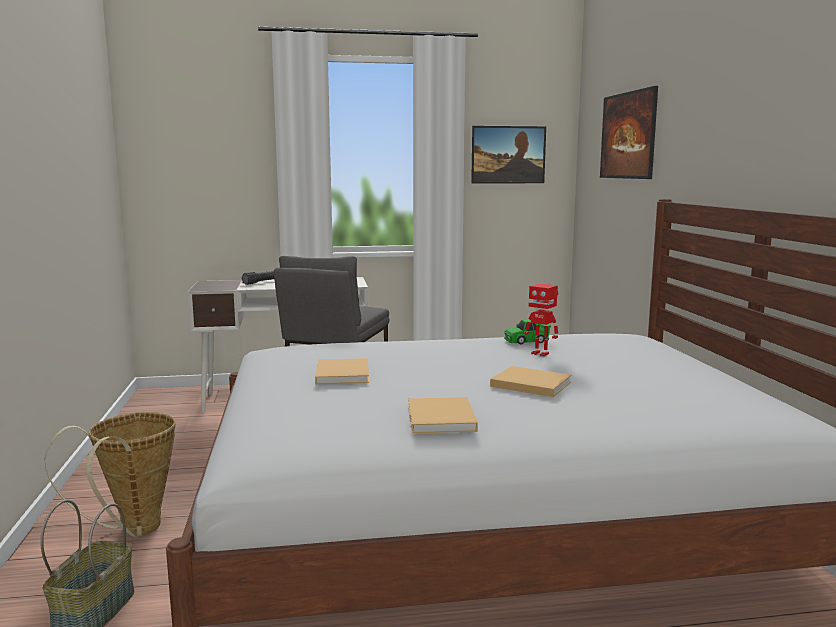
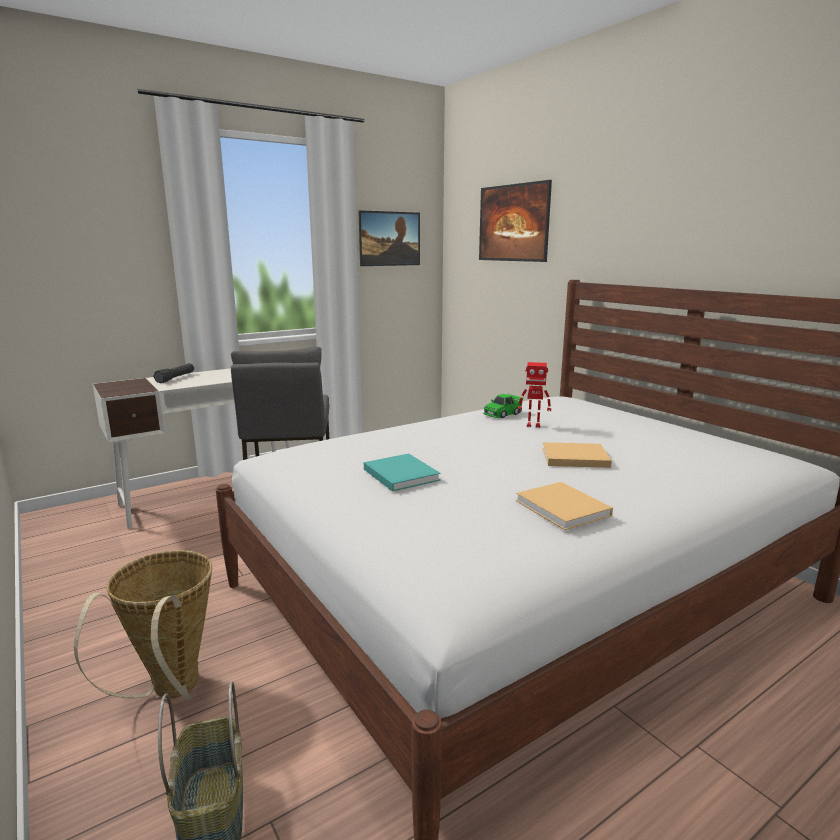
camera: 25 degrees left, 5 degrees up
beige book [315,358,369,384] -> turquoise book [364,454,441,492]

